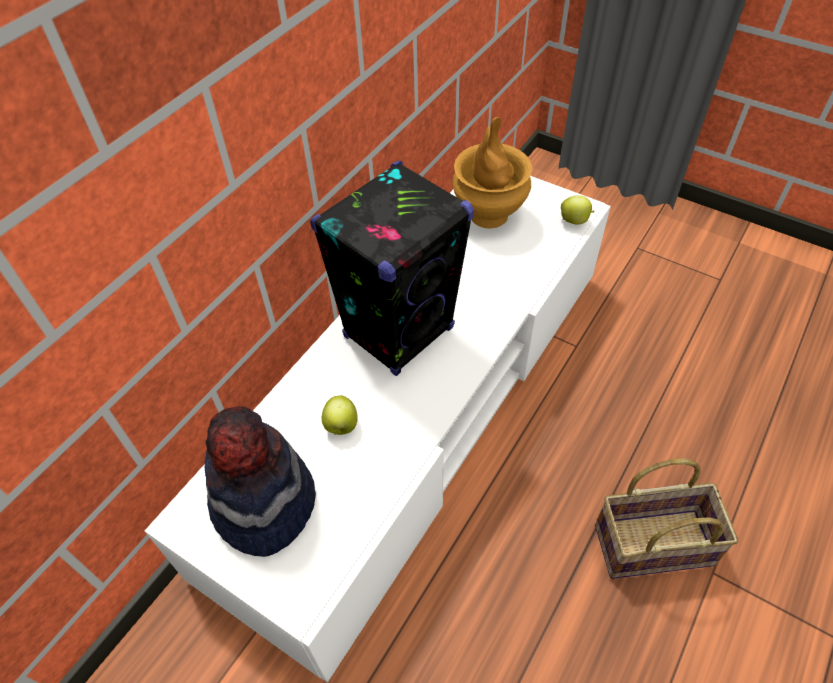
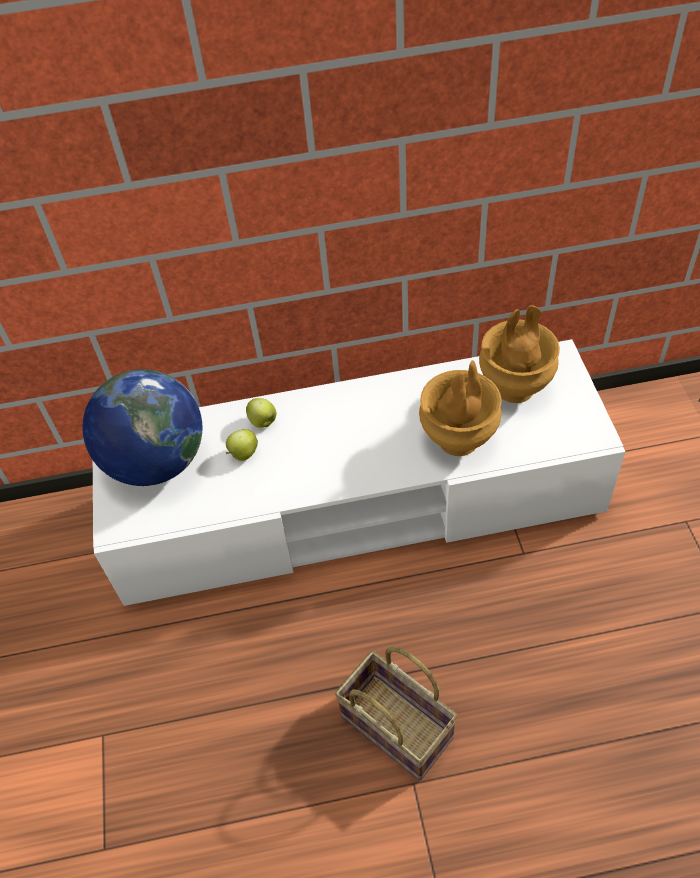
camera: 50 degrees right, 0 degrees up
hat [205,406,316,557] -> globe [82,369,202,486]
black speaker [310,161,474,376] -> none
apple [561,195,595,225] -> apple moved to [246,398,276,428]
none -> brown vase [419,360,502,456]

